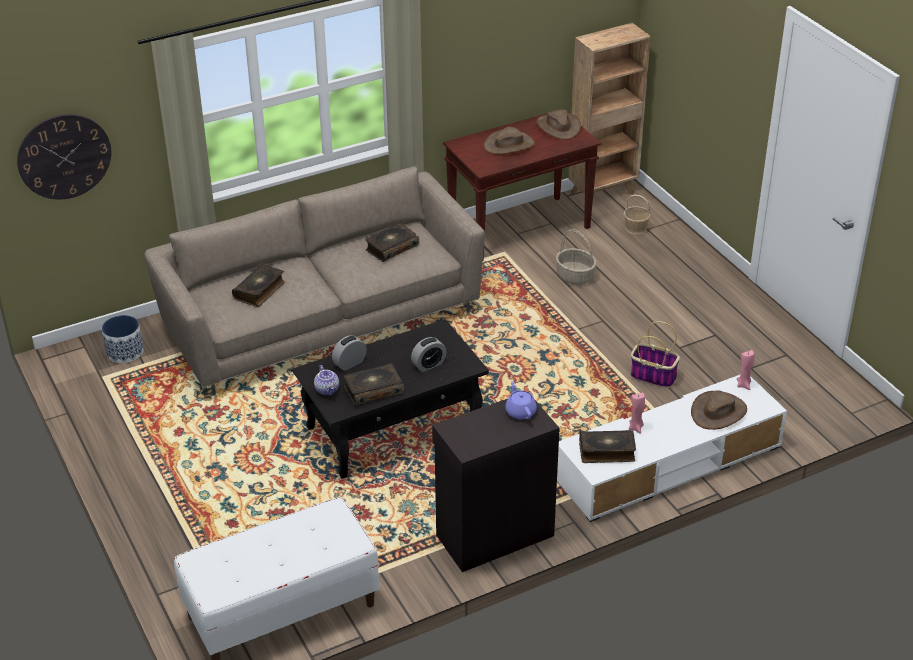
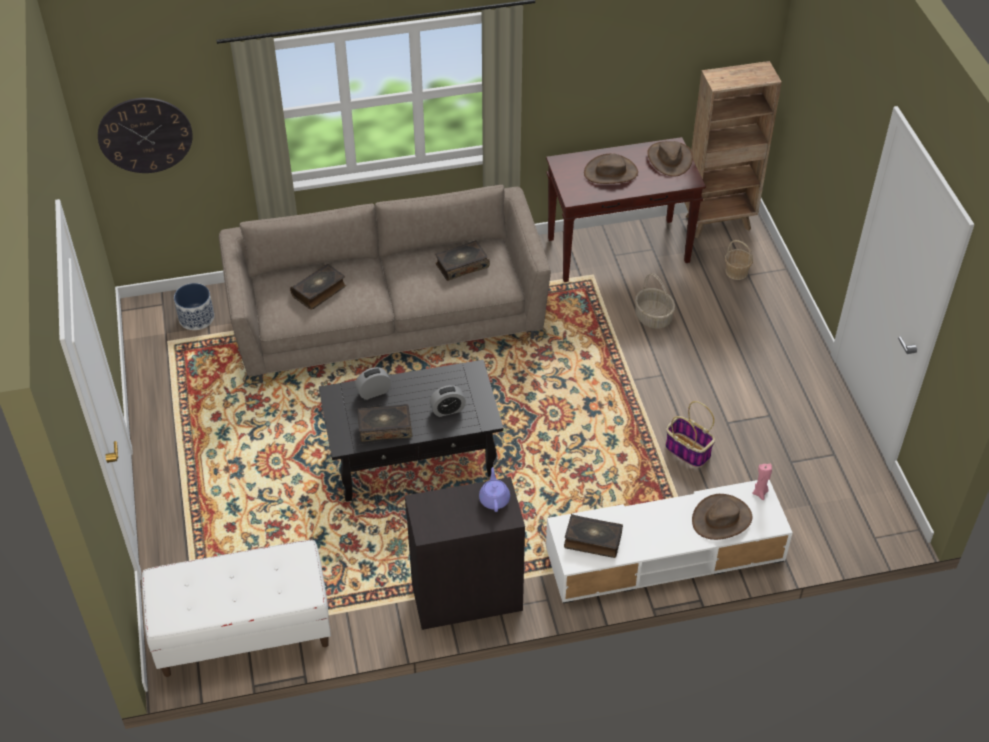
camera: 15 degrees right, 10 degrees up
teapot [314,365,339,396] -> none
pink candle [629,393,645,434] -> none

